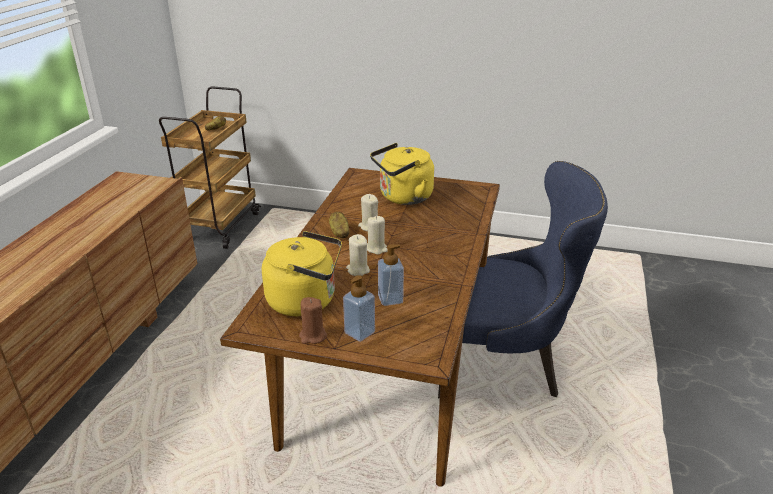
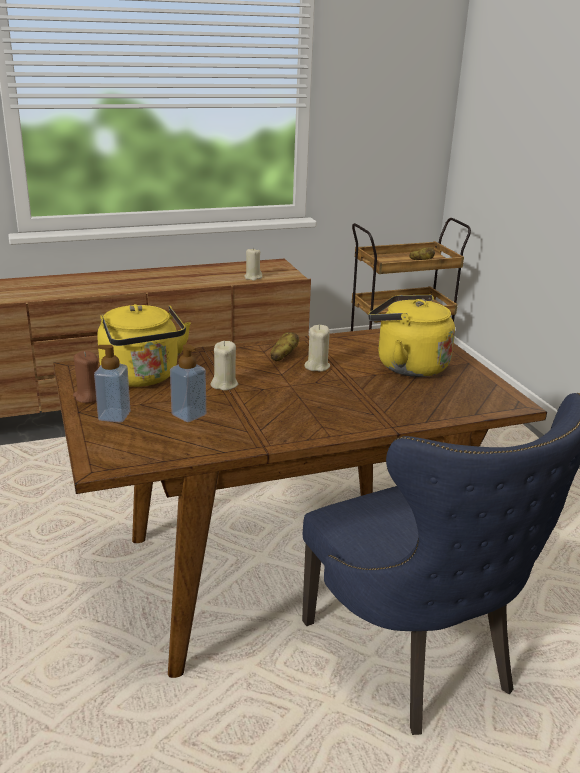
camera: 55 degrees right, 5 degrees down
beige candle [367,216,387,255] -> beige candle moved to [244,247,262,281]

